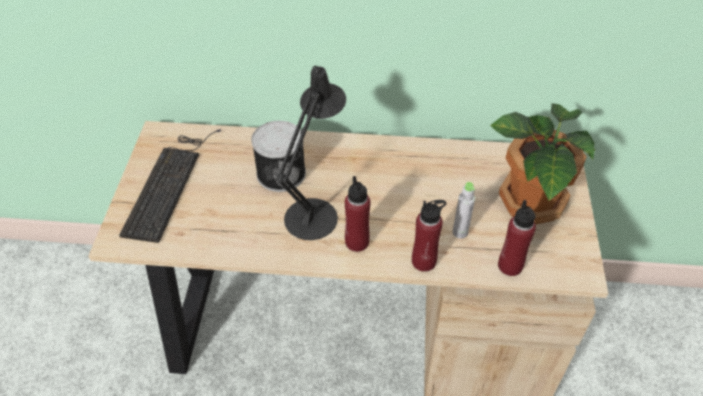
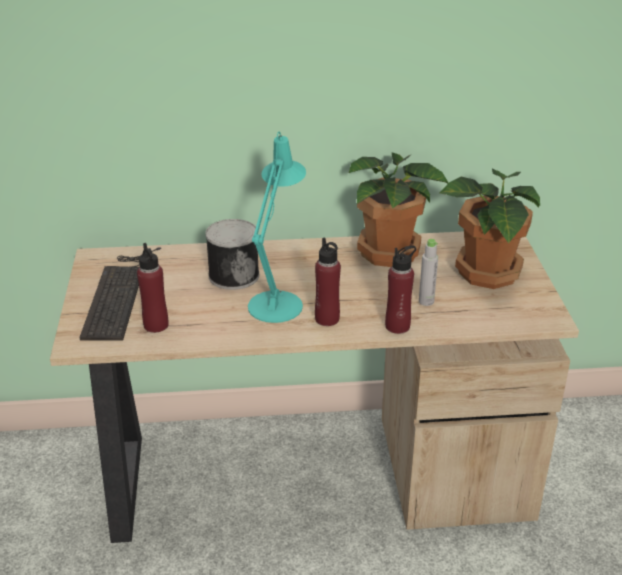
camera: 10 degrees left, 15 degrees down
black table lamp [276,66,346,240] -> turquoise table lamp [248,132,306,323]
red bottle [498,200,536,276] -> red bottle moved to [137,243,168,333]
none -> potted plant [349,152,448,267]

